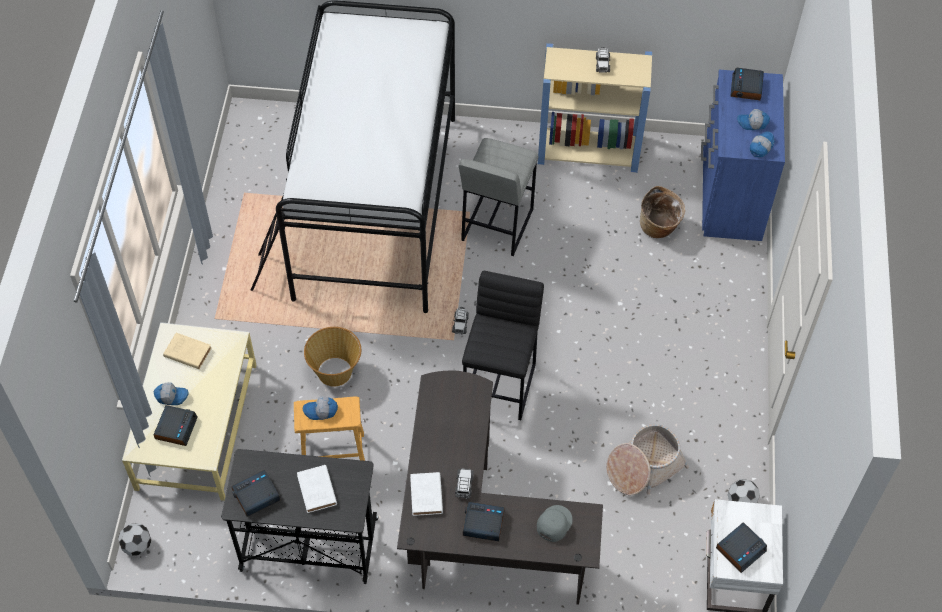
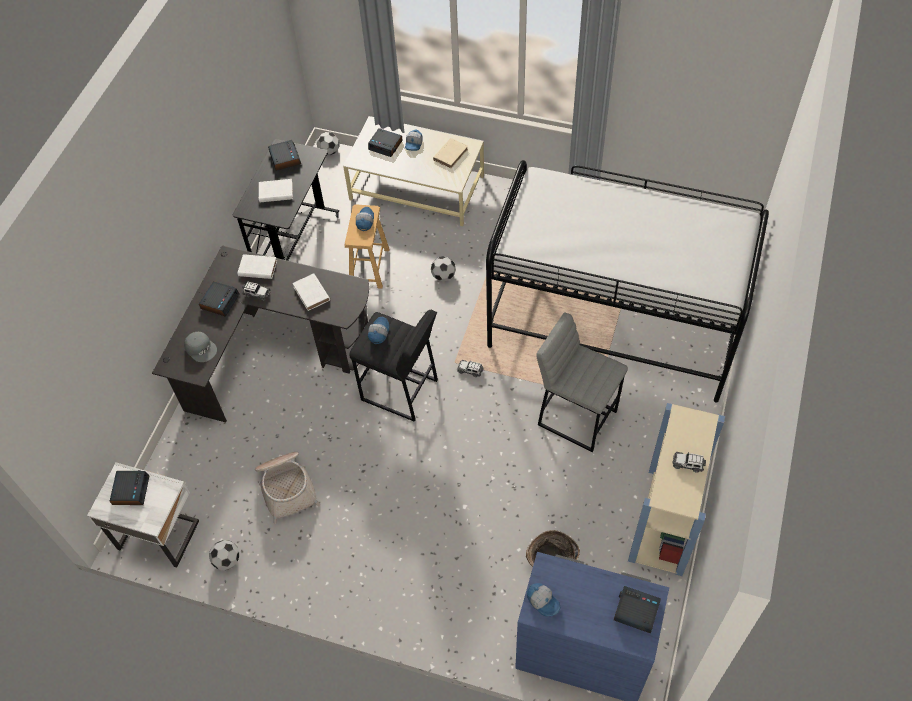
camera: 105 degrees right, 0 degrees up
basket [304,327,361,387] -> football [431,256,456,282]
alarm clock [716,522,767,573] -> alarm clock turned 150 degrees counterclockwise [110,470,150,505]
cap [737,109,770,130] -> cap moved to [368,317,390,344]
none -> white book [292,273,330,311]

